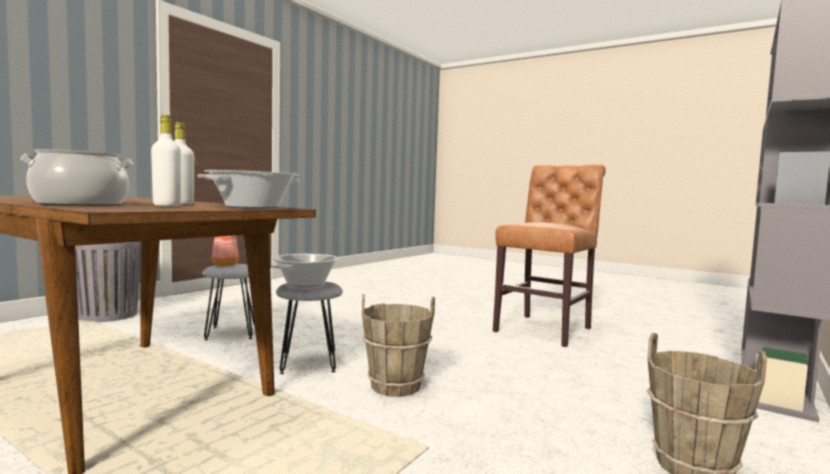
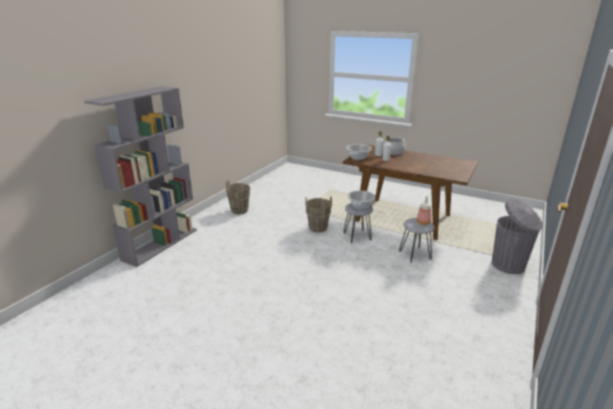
camera: 175 degrees right, 20 degrees up
brown chair [493,165,606,347] -> none

